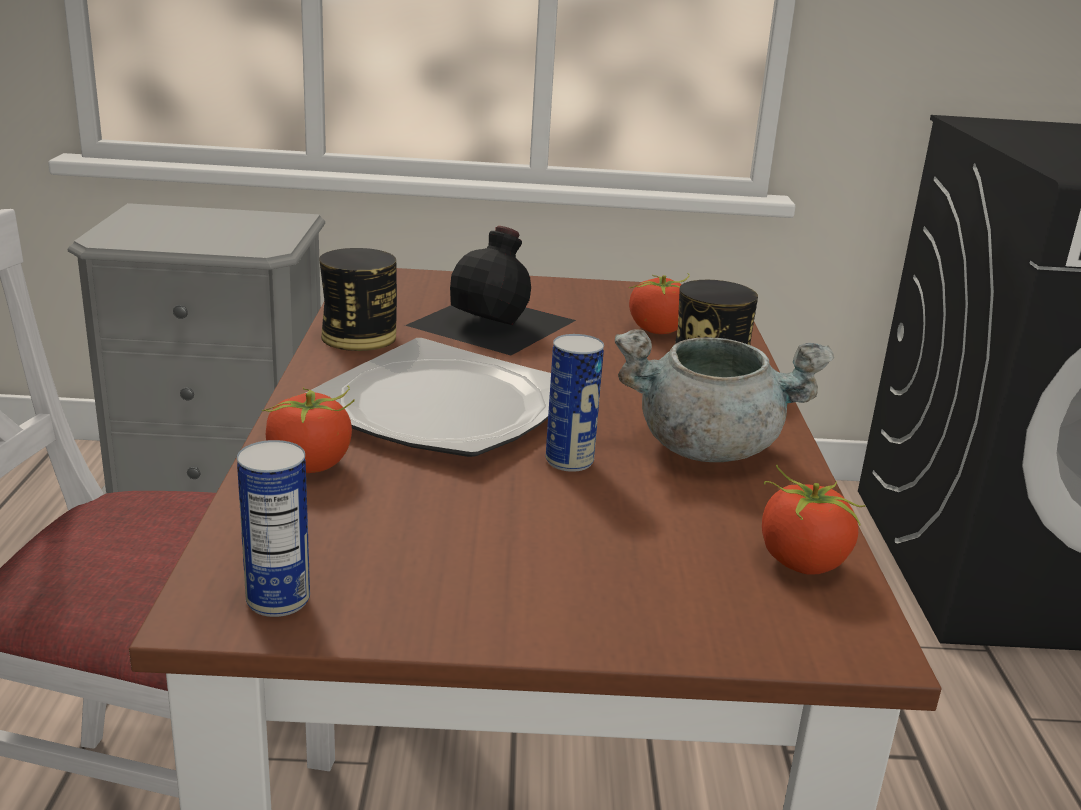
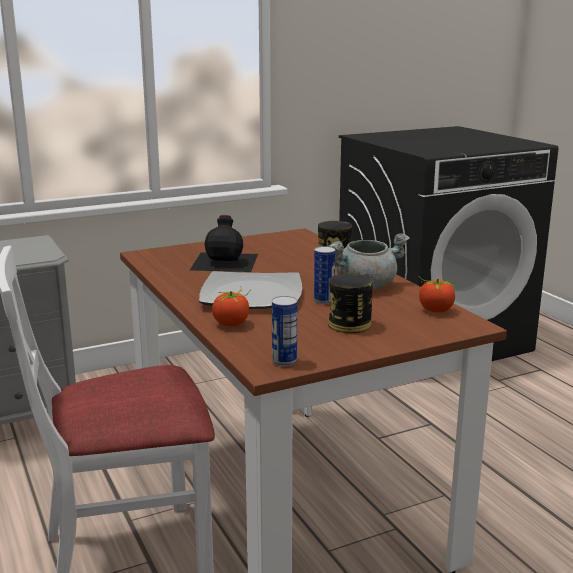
camera: 25 degrees left, 5 degrees down
can [319,248,397,351] -> can moved to [328,274,372,333]
tomato [629,273,690,334] -> none

